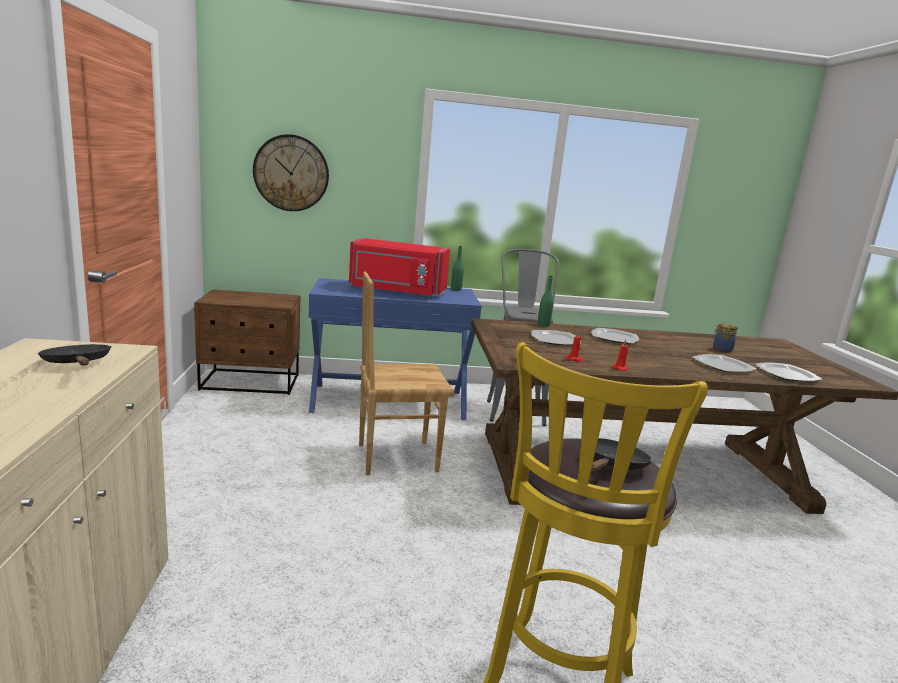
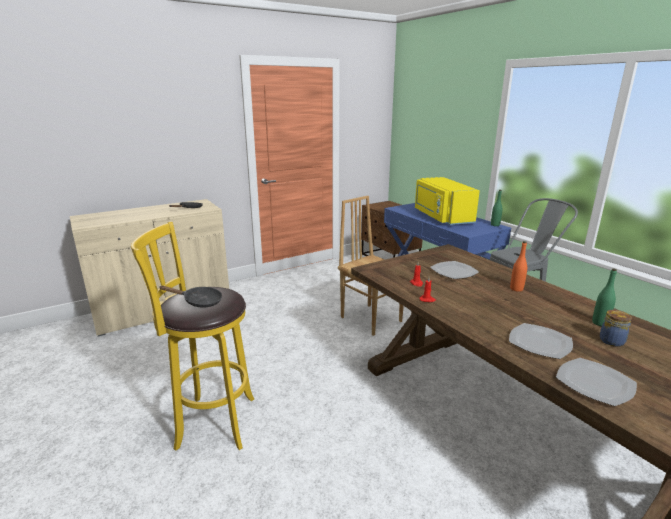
camera: 65 degrees right, 5 degrees up
wall clock [253,134,329,211] -> none
red microwave [349,238,450,298] -> yellow microwave [415,177,480,225]
green bottle [538,275,553,326] -> green bottle moved to [592,269,617,326]
plate [591,328,639,344] -> orange bottle [510,241,527,292]

